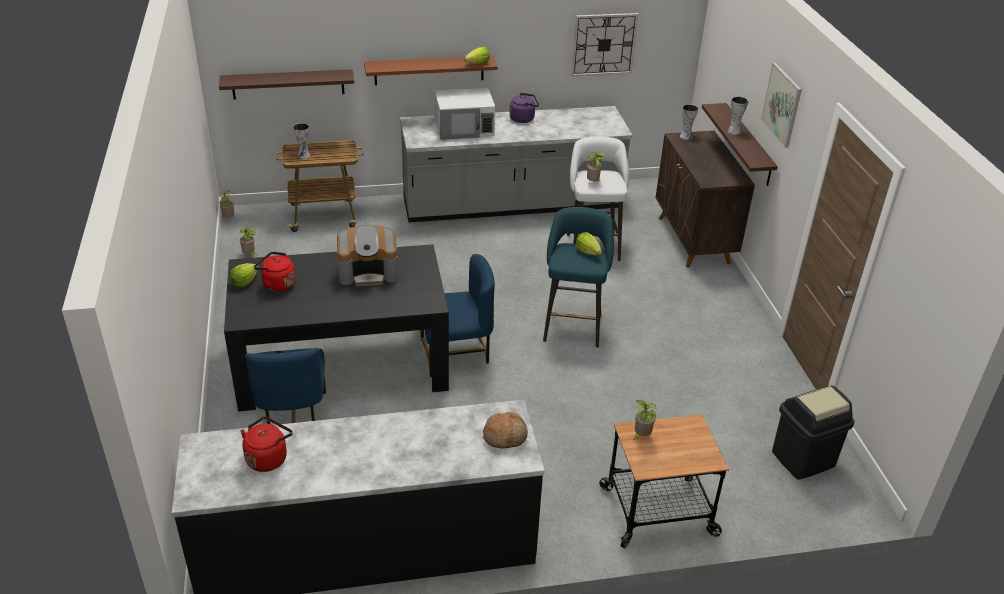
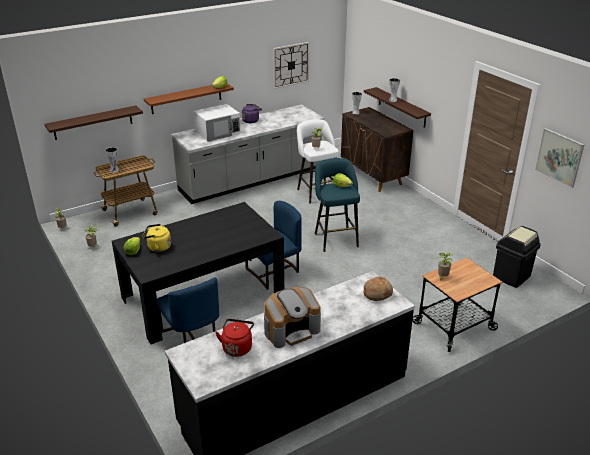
camera: 20 degrees left, 5 degrees down
red kettle [254,252,296,292] -> yellow kettle [142,224,171,252]
coffee machine [337,225,398,286] -> coffee machine moved to [264,287,321,348]
picture [761,63,802,148] -> picture moved to [535,128,584,188]

